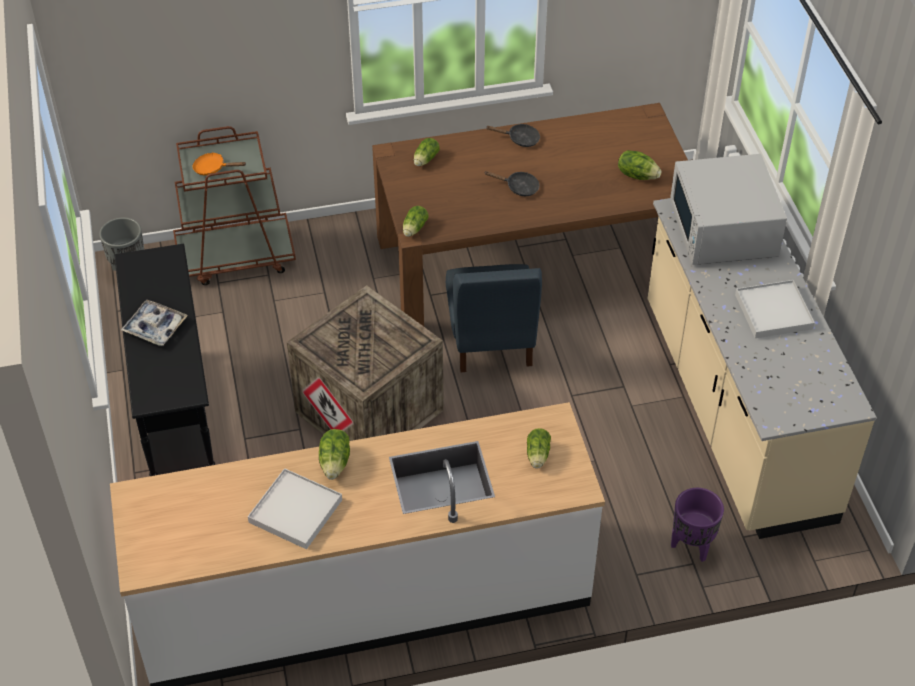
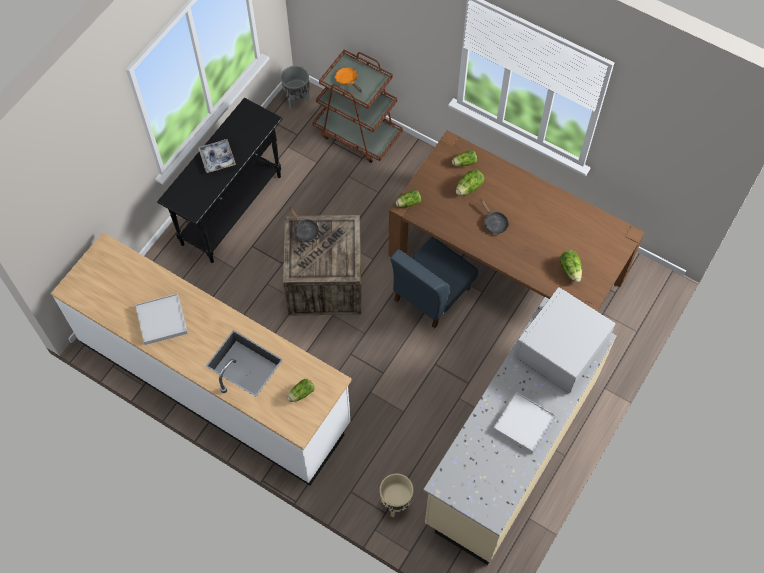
camera: 45 degrees right, 15 degrees up
lettuce [319,429,350,480] -> lettuce moved to [456,170,484,196]
black frying pan [487,124,540,147] -> black frying pan moved to [289,208,319,241]
purple planter [671,488,724,562] -> beige planter [380,473,414,517]

